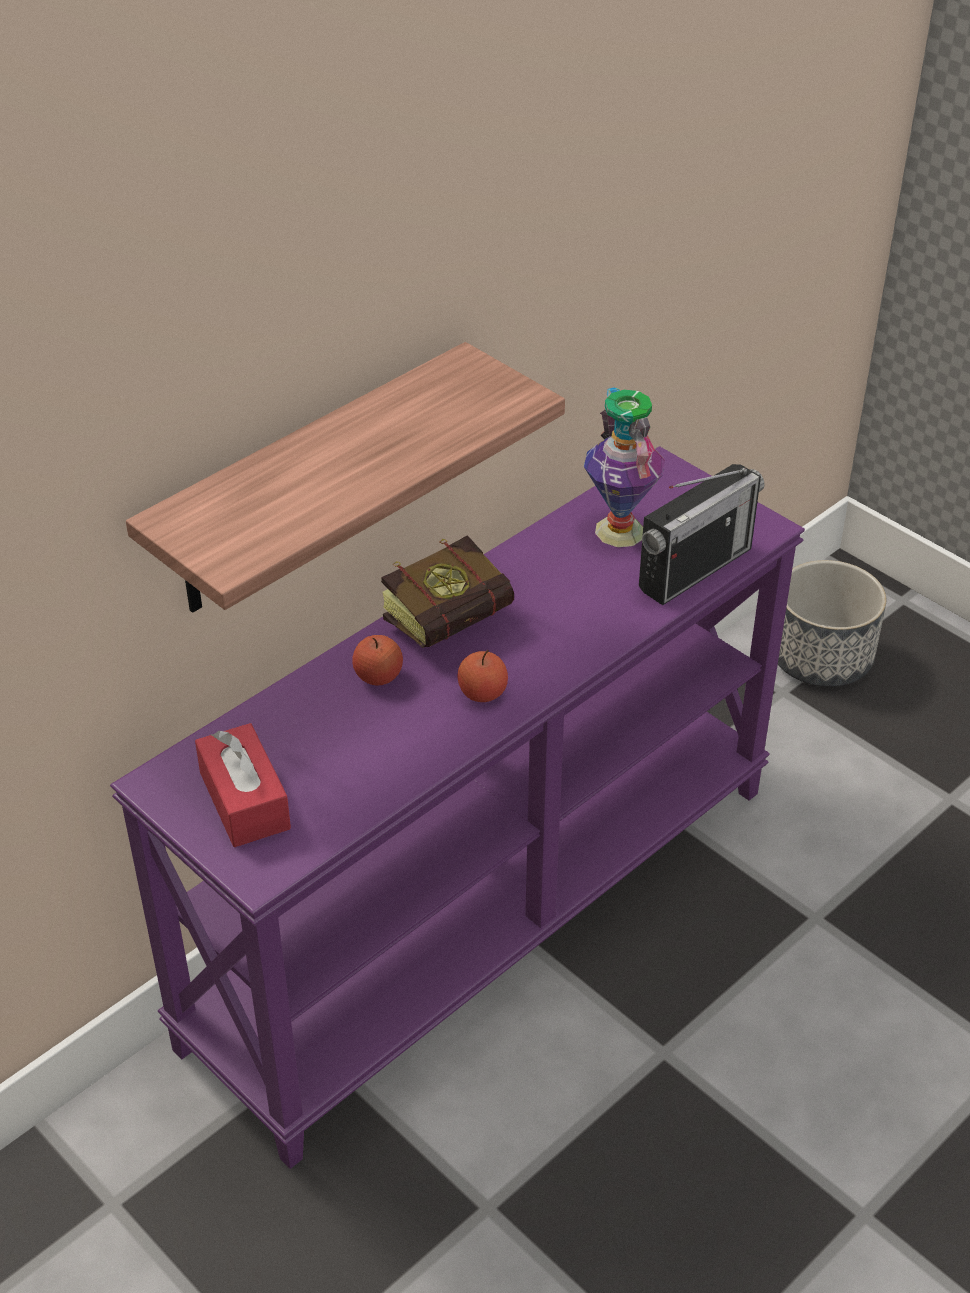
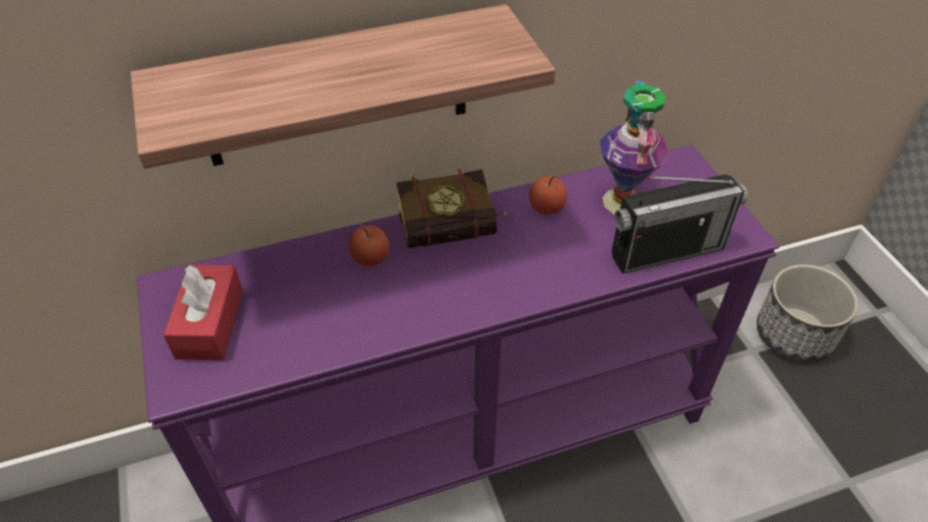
camera: 25 degrees right, 5 degrees up
apple [457,650,508,702] -> apple moved to [529,176,567,215]

